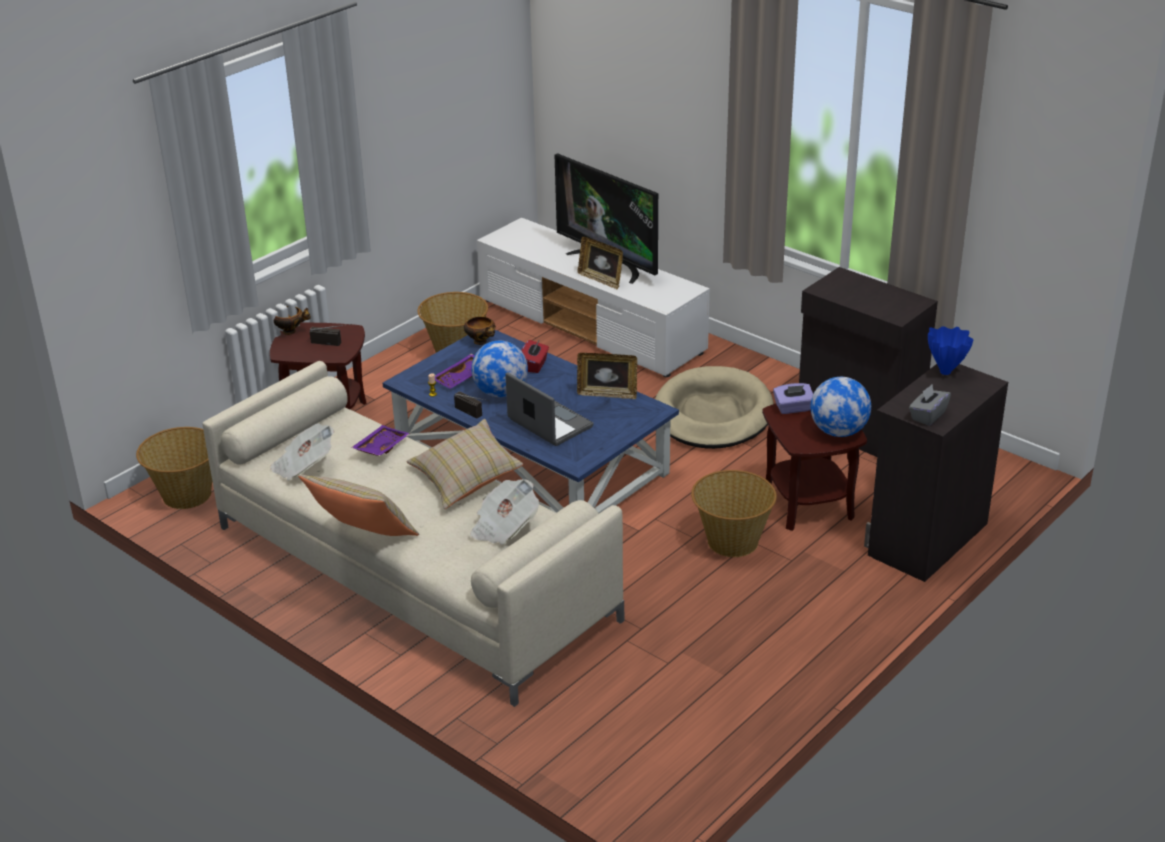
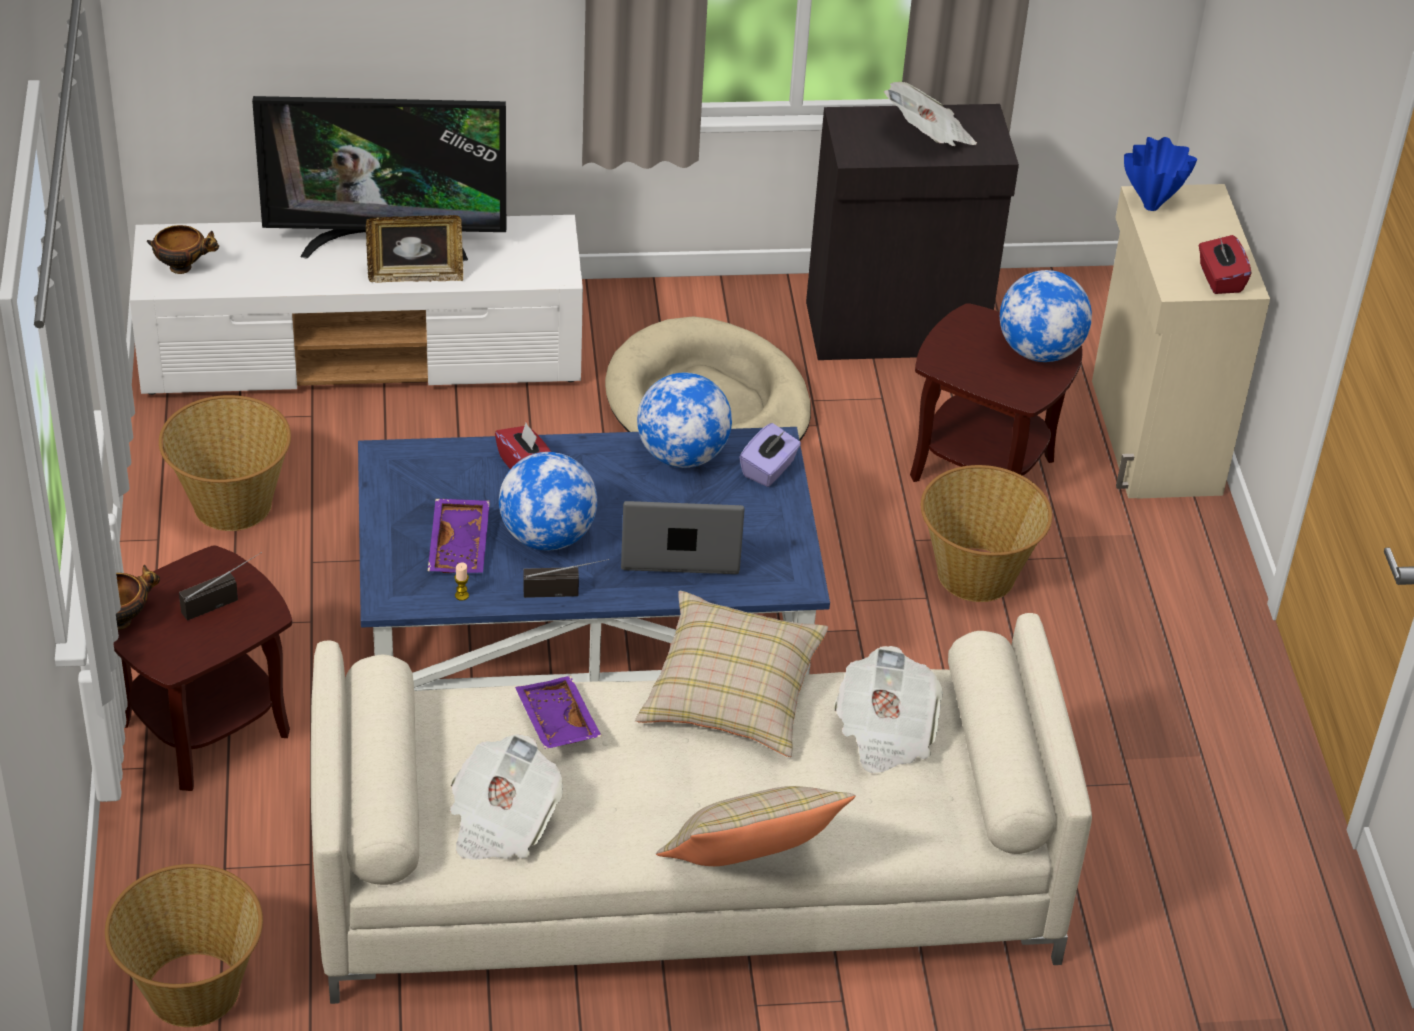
camera: 50 degrees left, 10 degrees up
bowl [464,316,496,345] -> bowl moved to [147,225,219,274]
picture frame [577,353,637,399] -> globe [637,373,732,468]
purple tissue box [773,383,813,414] -> purple tissue box moved to [740,423,801,487]
black cabinet [864,364,1008,582] -> beige cabinet [1092,184,1270,499]
grey tissue box [909,385,951,426] -> red tissue box [1199,234,1252,294]
none -> newspaper [884,82,977,146]

